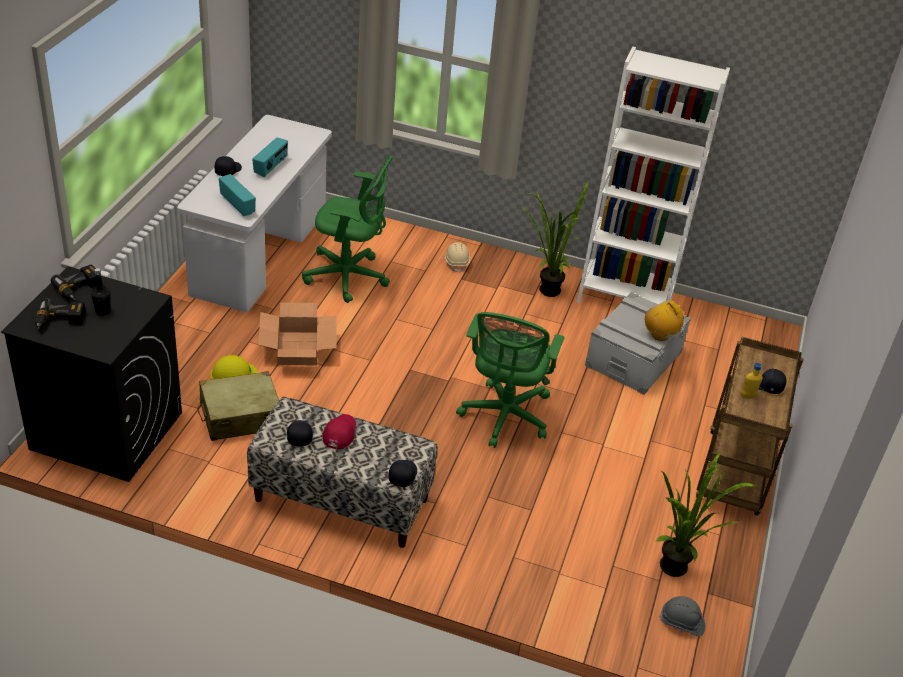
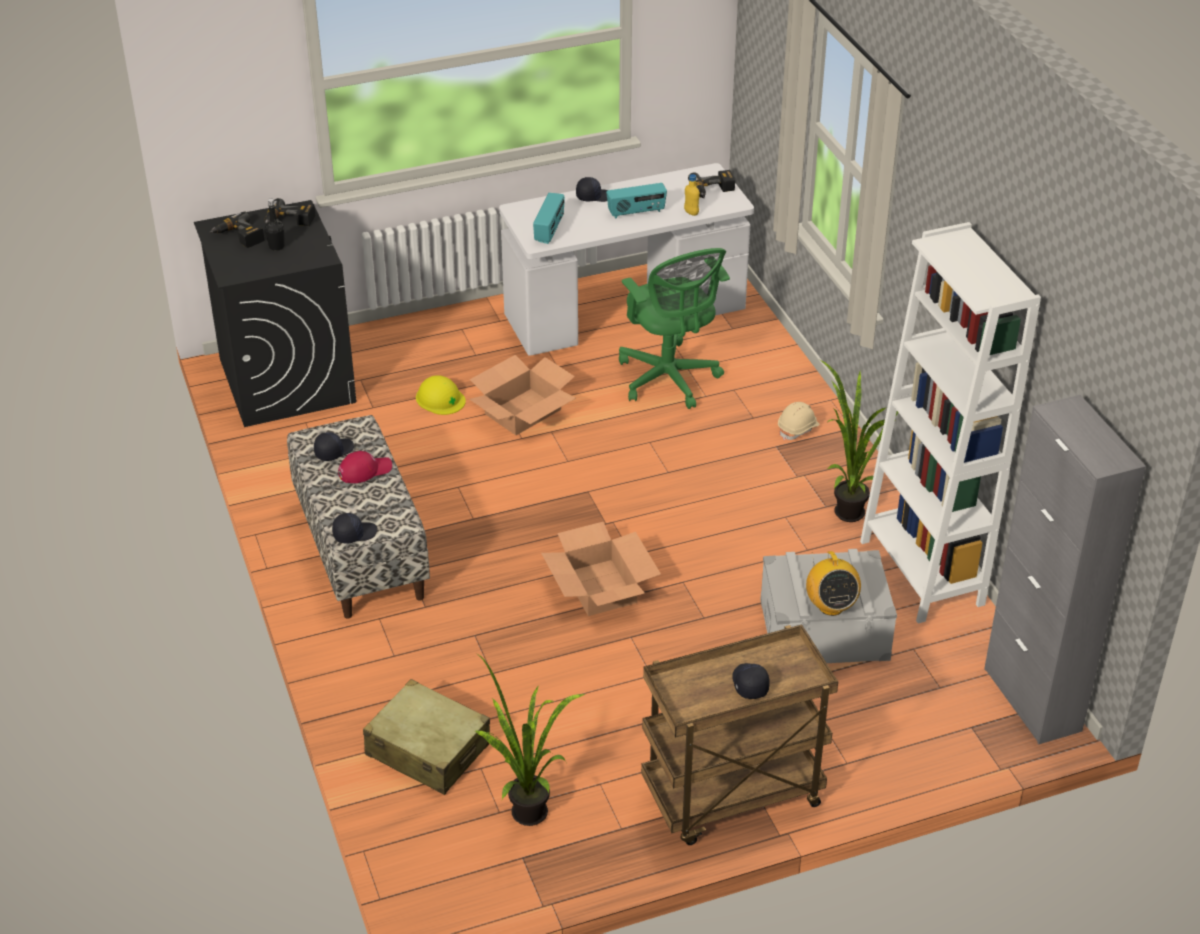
camera: 55 degrees right, 0 degrees up
beige suitcase [198,371,279,441] -> beige suitcase moved to [363,679,490,795]
green office chair [456,312,565,448] -> cardboard box [541,522,661,616]
radio [645,300,687,341] -> radio turned 150 degrees clockwise [806,551,861,616]
grey hard hat [659,596,705,636] -> none
yellow bottle [740,363,763,399] -> yellow bottle moved to [684,174,700,216]
none -> power drill [688,170,735,198]
none -> grey cabinet [984,395,1146,744]

